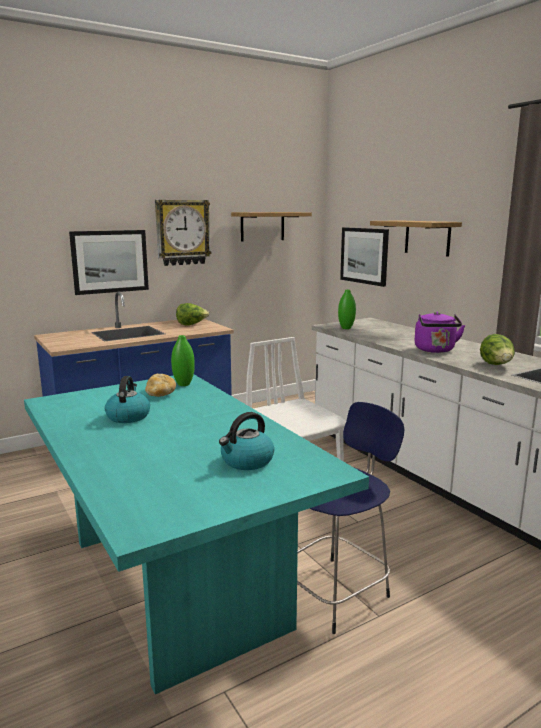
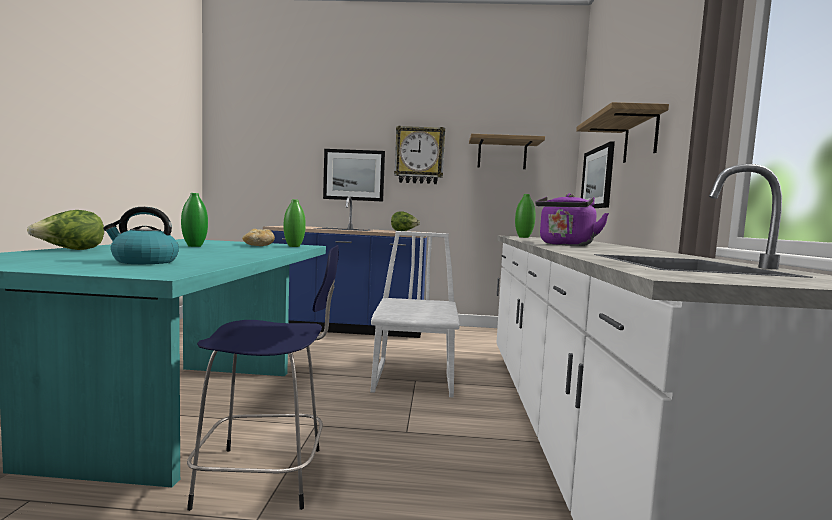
camera: 35 degrees right, 10 degrees down
kettle [105,376,150,423] -> green vase [181,193,208,247]
lettuce [480,334,515,365] -> lettuce moved to [27,210,104,250]

